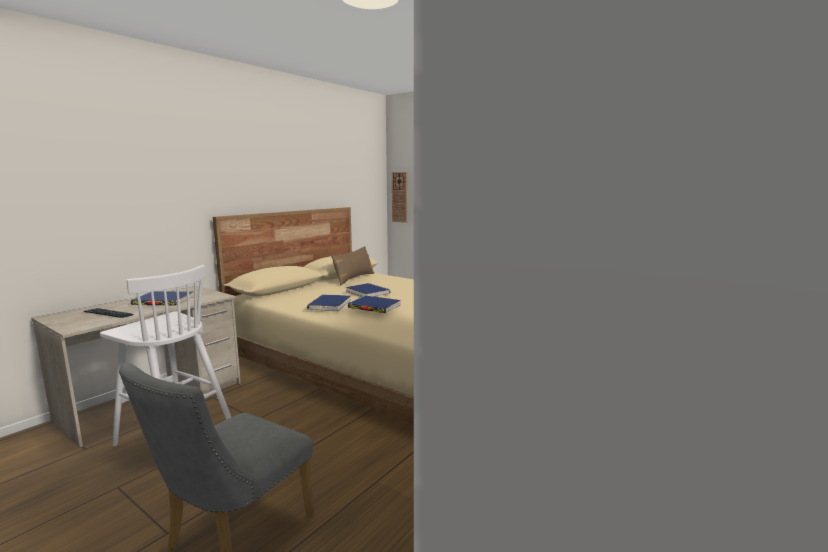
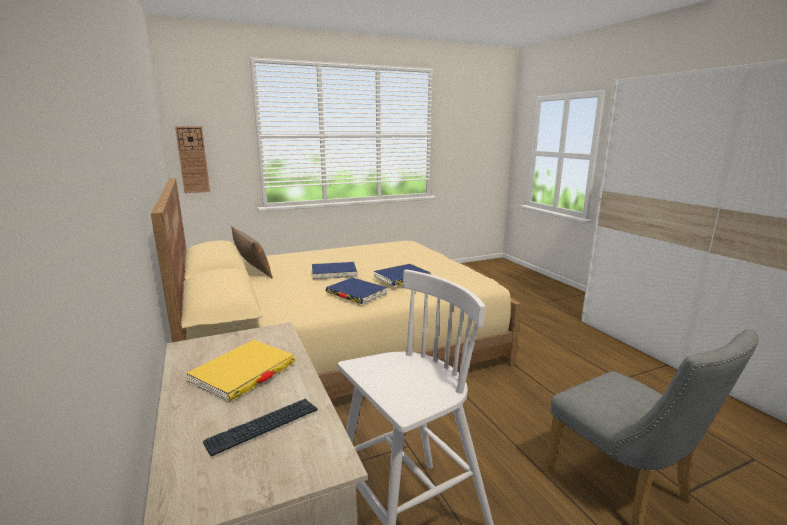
camera: 60 degrees left, 5 degrees up
blue book [131,291,194,306] -> yellow book [186,340,295,402]

